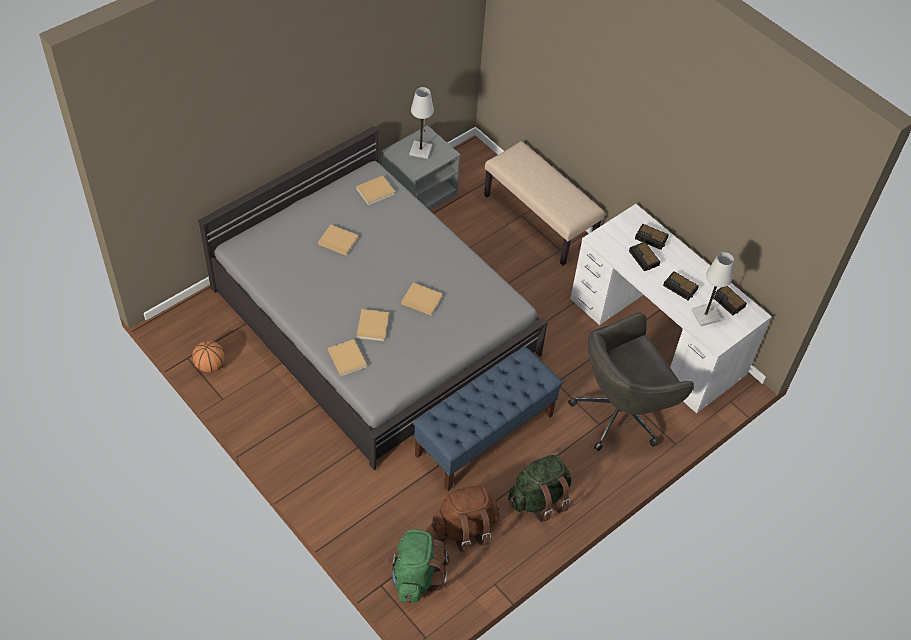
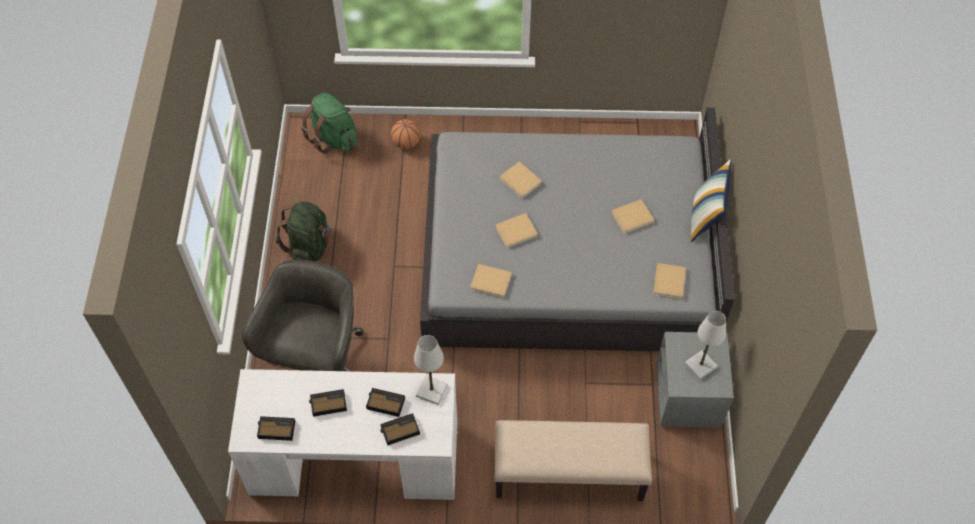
camera: 135 degrees right, 5 degrees up
basketball [192,341,225,373] -> basketball moved to [391,119,421,149]
beige book [328,339,367,377] -> beige book moved to [470,264,512,298]
blue bench [413,346,563,491] -> none
brown backpack [431,486,500,552] -> none
white table lamp [692,252,734,326] -> white table lamp moved to [414,335,448,405]
none -> pillow [691,159,731,242]

